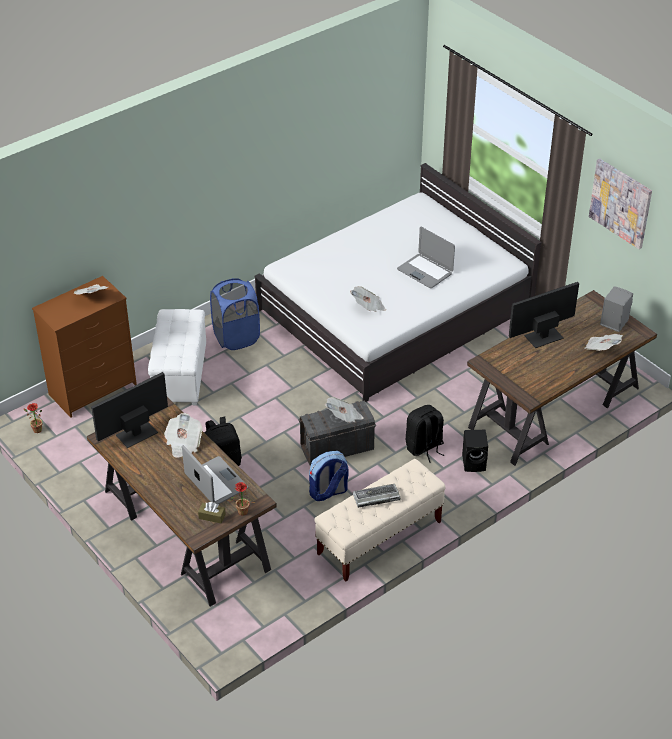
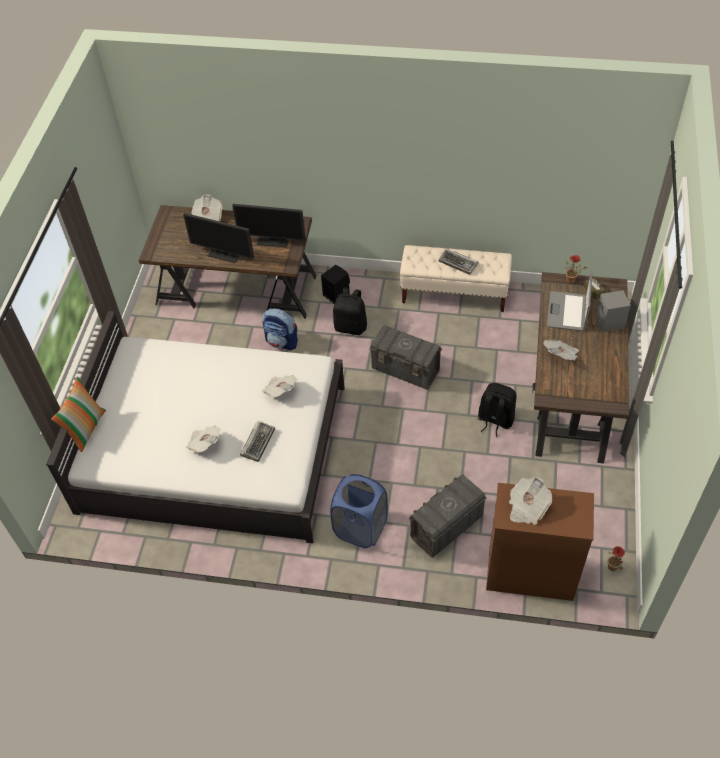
camera: 130 degrees left, 10 degrees up
monitor [91,372,168,448] -> monitor moved to [232,204,306,247]
white ottoman [148,309,206,405] -> grey storage box [409,475,487,558]
backpack [309,451,349,501] -> backpack moved to [262,308,298,351]
newspaper [325,397,364,423] -> newspaper moved to [186,426,221,453]
laptop [397,227,455,288] -> none
picture [589,159,652,249] -> none
grey speaker [600,286,633,332] -> grey speaker moved to [596,290,631,332]
none -> pillow [51,376,106,452]
none -> keyboard [240,421,275,462]

